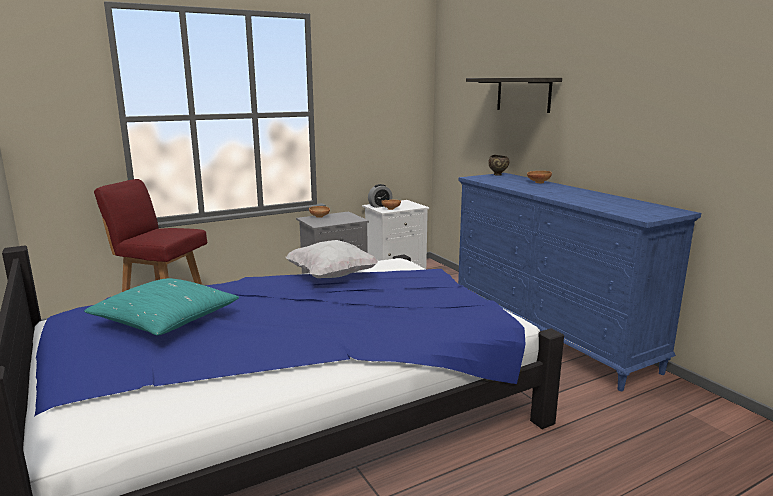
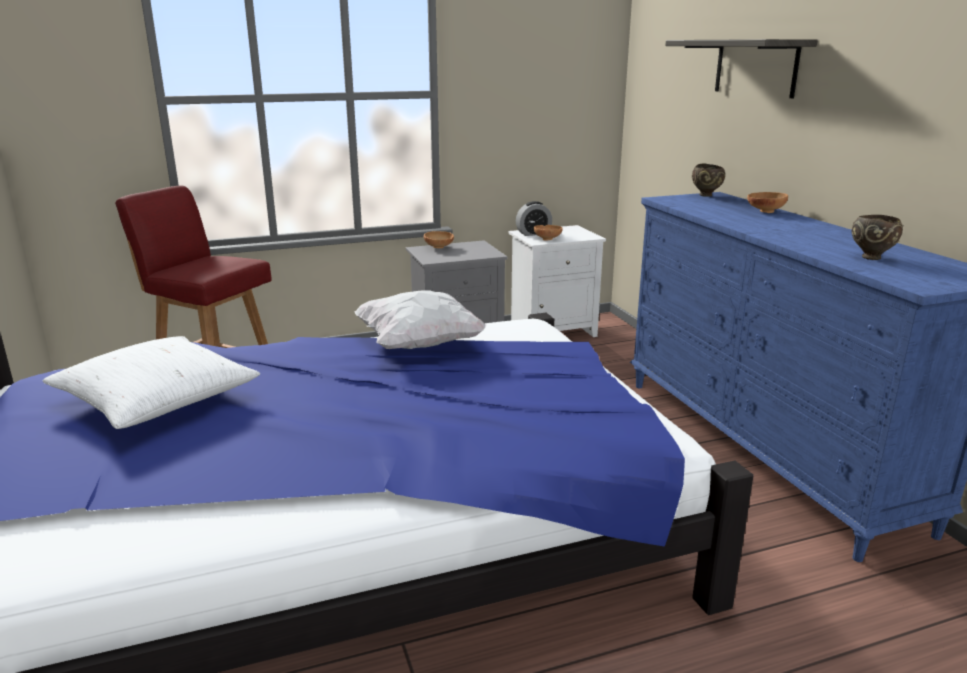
camera: 10 degrees right, 5 degrees up
turquoise pillow [84,278,239,335] -> white pillow [43,336,260,429]
none -> brown bowl [851,215,903,260]

